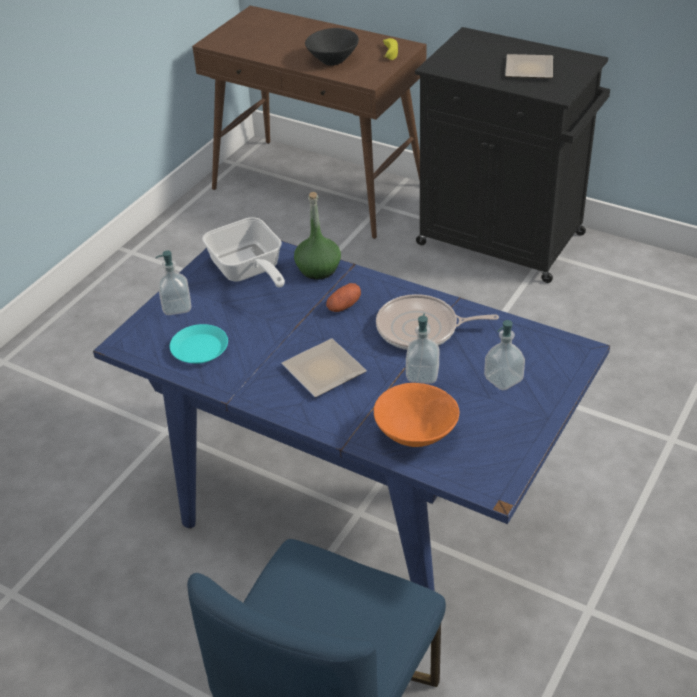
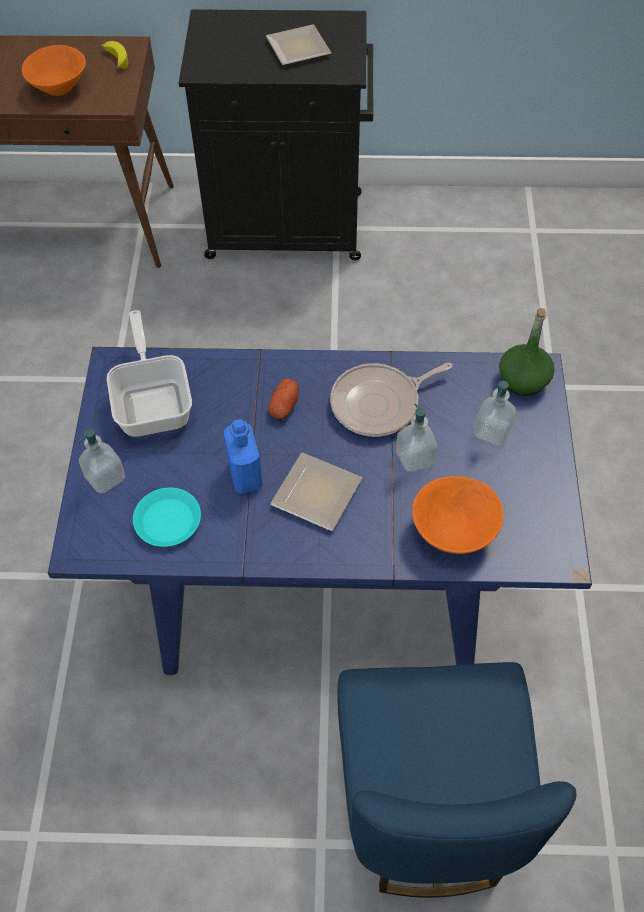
camera: 30 degrees left, 15 degrees up
frying pan [202,217,285,288] -> frying pan turned 135 degrees counterclockwise [107,310,192,437]
green bottle [294,192,341,280] -> green bottle moved to [499,308,554,396]
black bowl [305,28,359,66] -> orange bowl [22,45,86,96]
none -> blue bottle [223,419,263,494]

